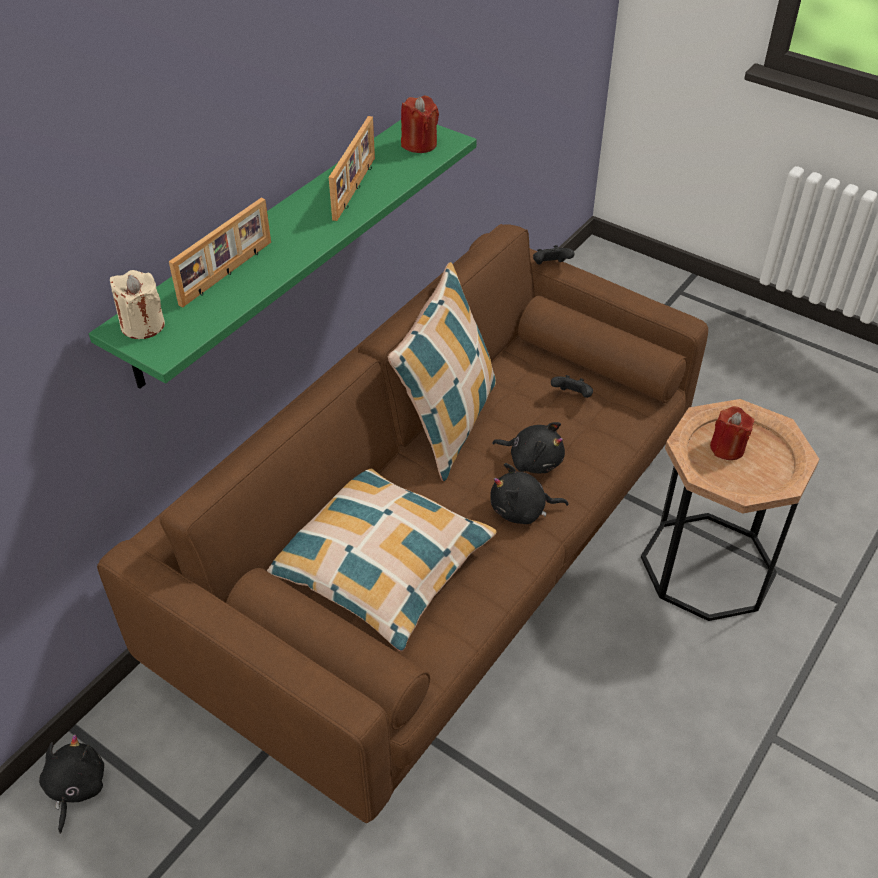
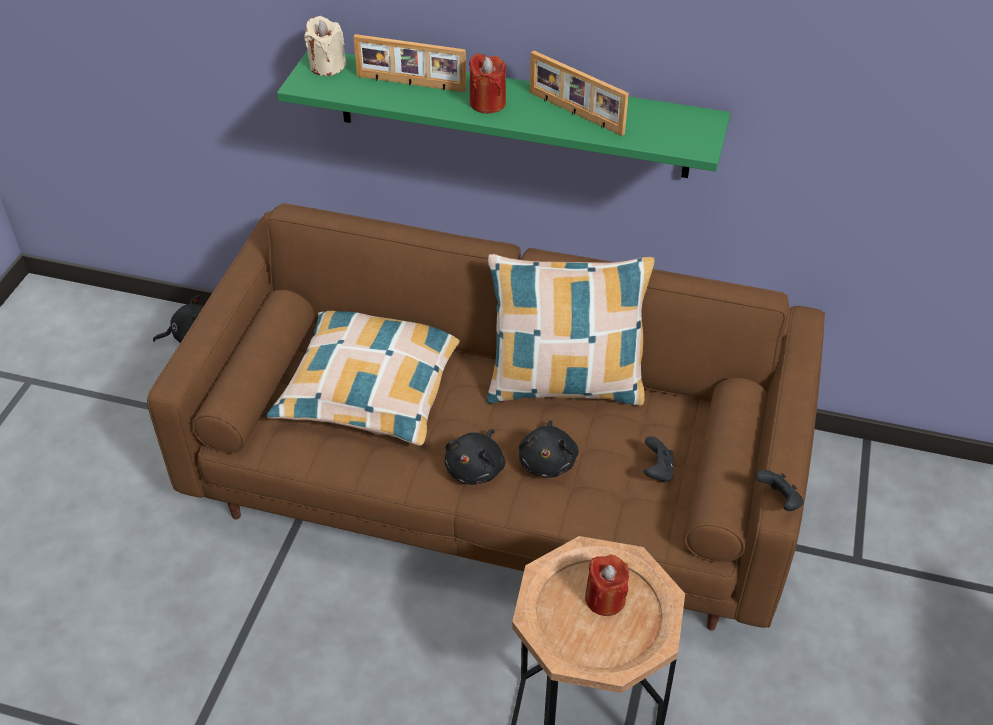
camera: 70 degrees right, 0 degrees up
picture frame [329,116,375,221] -> picture frame turned 45 degrees clockwise [530,51,629,136]
red candle [401,96,439,153] -> red candle moved to [469,53,506,114]
black plush toy [490,463,569,524] -> black plush toy turned 135 degrees counterclockwise [445,429,505,485]
black game controller [533,245,574,265] -> black game controller moved to [755,469,804,511]

